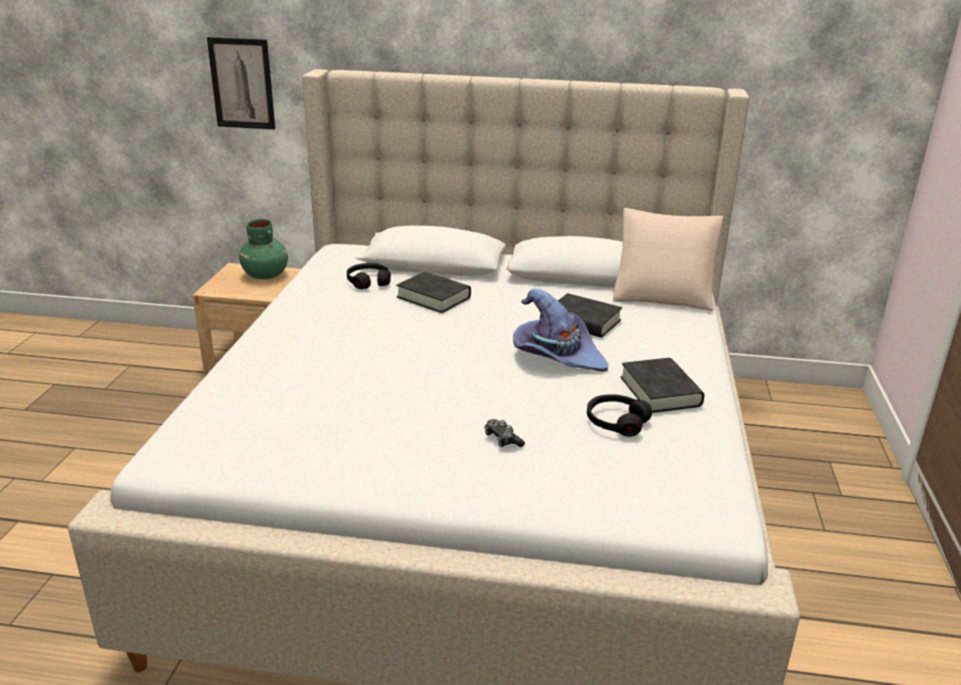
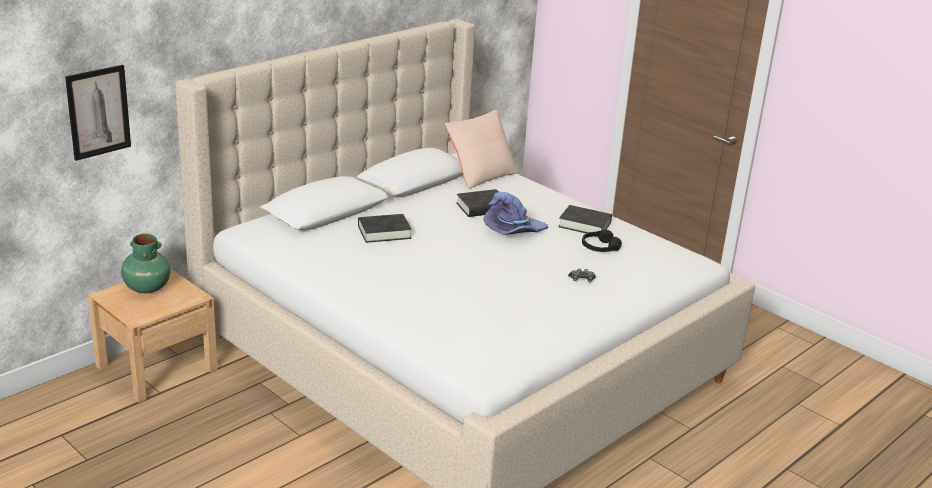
camera: 55 degrees left, 0 degrees up
black headphones [347,263,391,289] -> none

